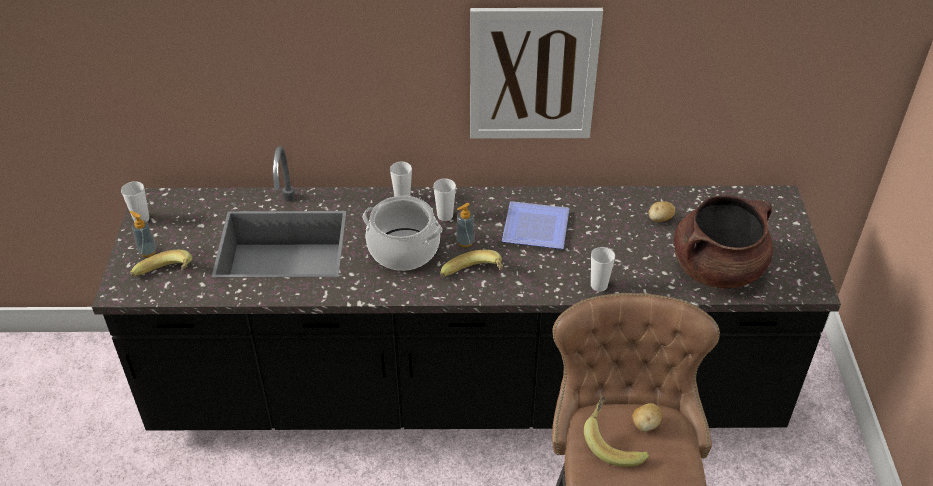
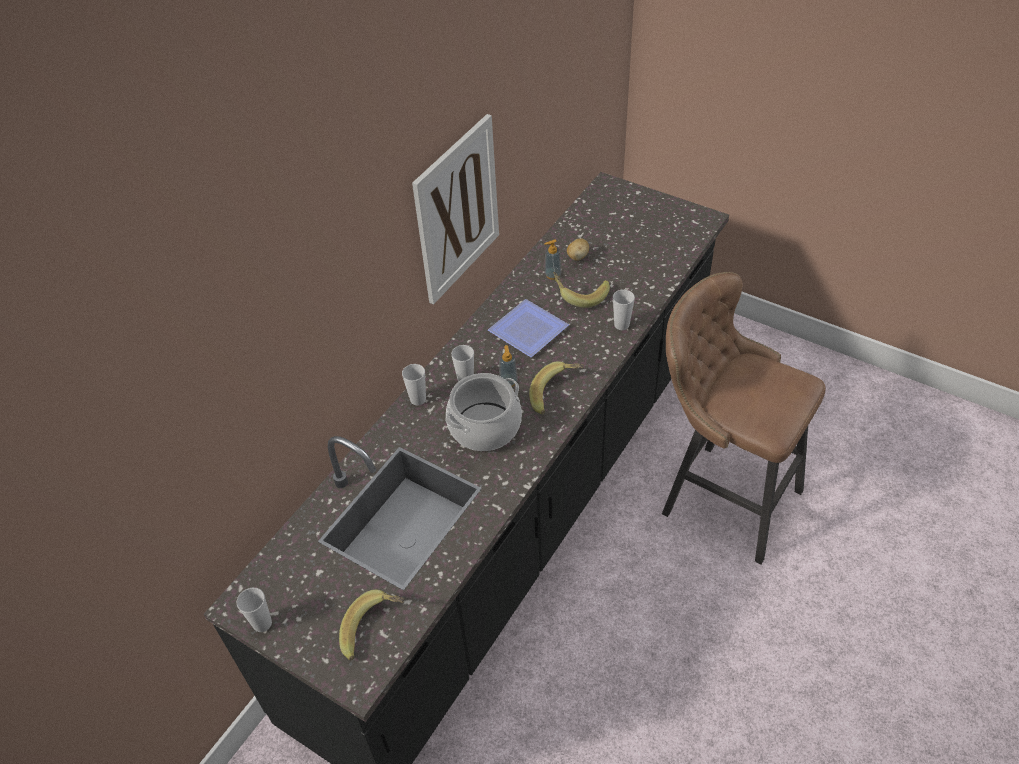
camera: 55 degrees left, 5 degrees up
soap dispenser [130,211,157,257] -> soap dispenser moved to [544,239,561,280]
banana [584,396,649,467] -> banana moved to [553,272,610,308]
potato [632,403,662,432] -> none
brown cooking pot [674,195,773,289] -> none

